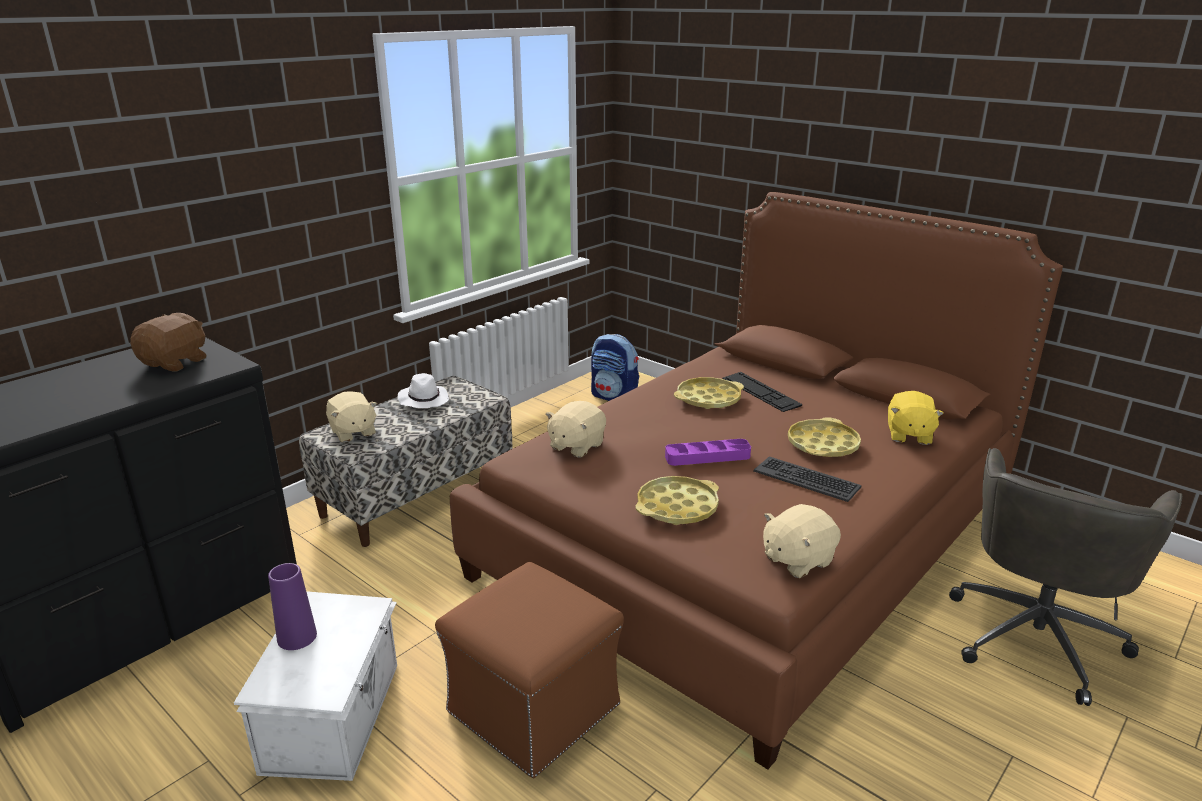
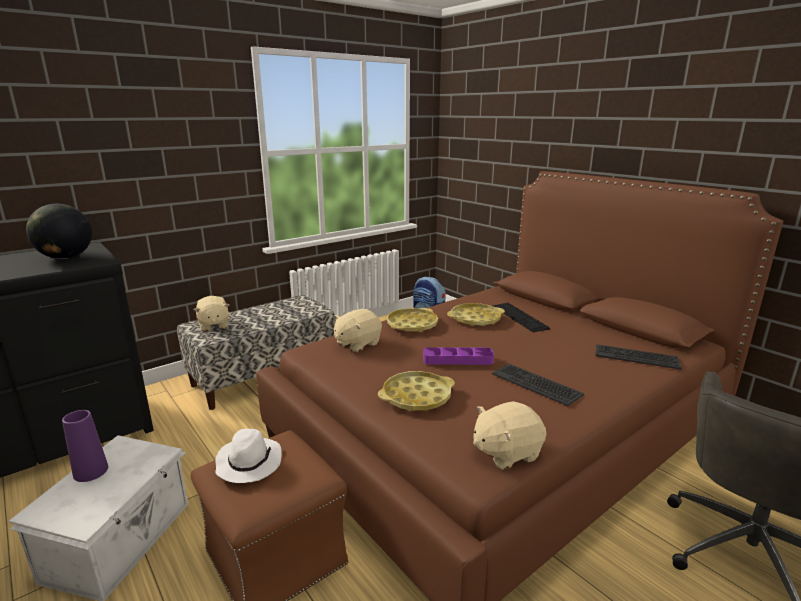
camera: 10 degrees right, 5 degrees down
brown plush toy [130,313,207,372] -> globe [26,204,92,259]
white hat [398,373,449,408] -> white hat moved to [215,429,282,483]
yellow tray [788,417,861,457] -> yellow tray moved to [387,308,438,332]
yellow plush toy [888,391,944,445] -> keyboard [595,344,682,370]

